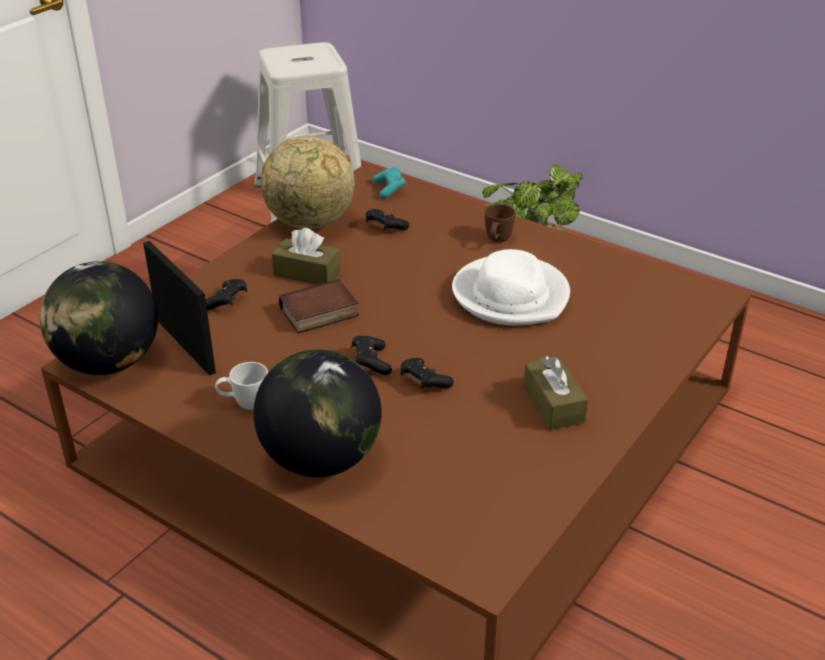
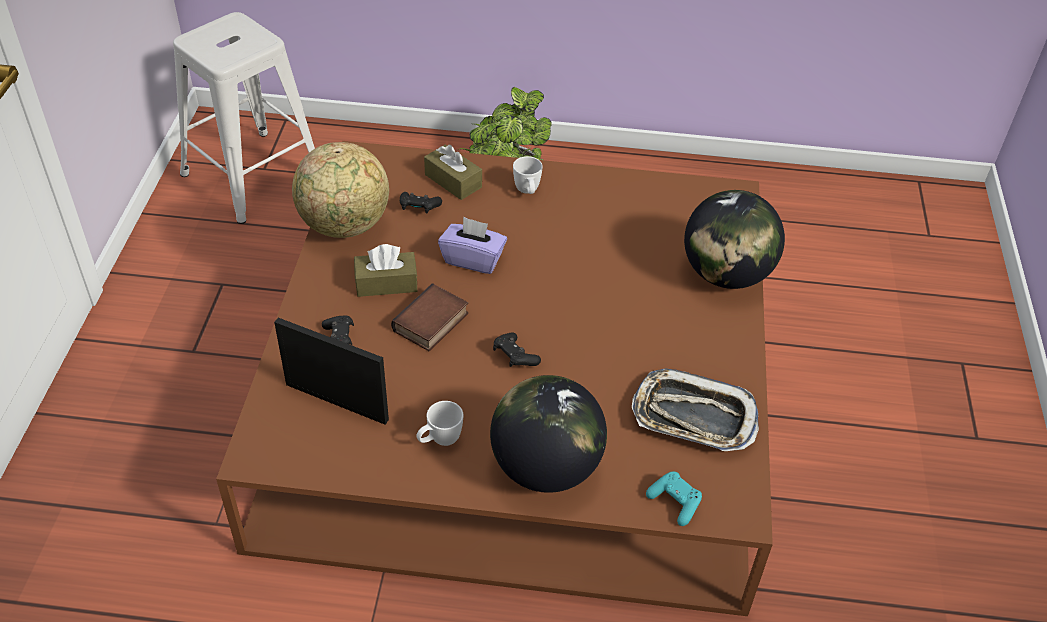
camera: 30 degrees left, 10 degrees up
globe [40,261,158,375] -> globe moved to [684,190,785,289]
turquoise game controller [373,167,406,199] -> turquoise game controller moved to [646,471,702,526]
black game controller [400,358,453,389] -> none
white hat [452,249,570,326] -> none
brown mug [485,204,516,242] -> white mug [513,156,543,194]
brown tissue box [523,356,588,430] -> brown tissue box moved to [424,145,482,200]
none -> purple tissue box [438,217,507,274]
none -> tray [632,368,759,451]

